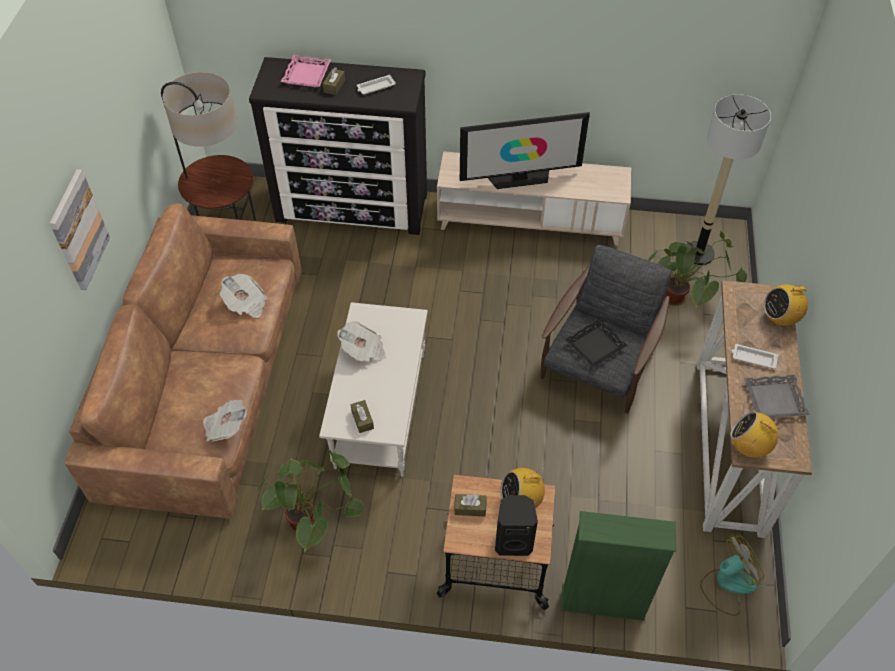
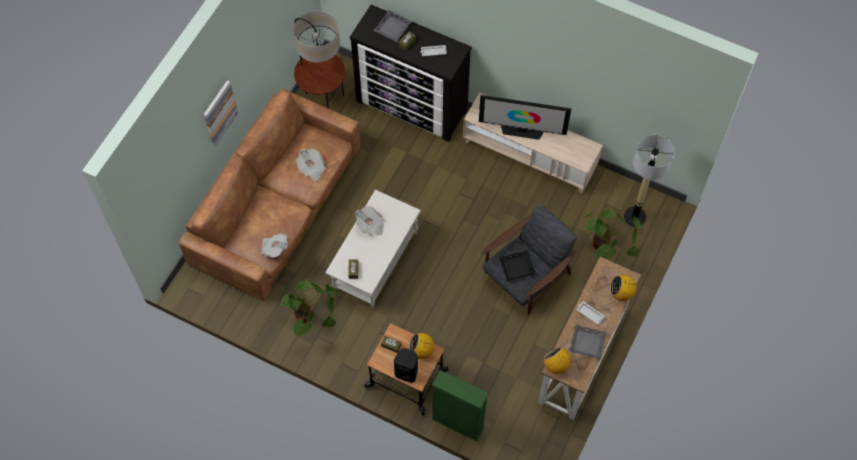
camera: 20 degrees right, 10 degrees up
pink tray [281,55,331,87] -> grey tray [373,10,412,42]
fan [700,534,764,616] -> none

